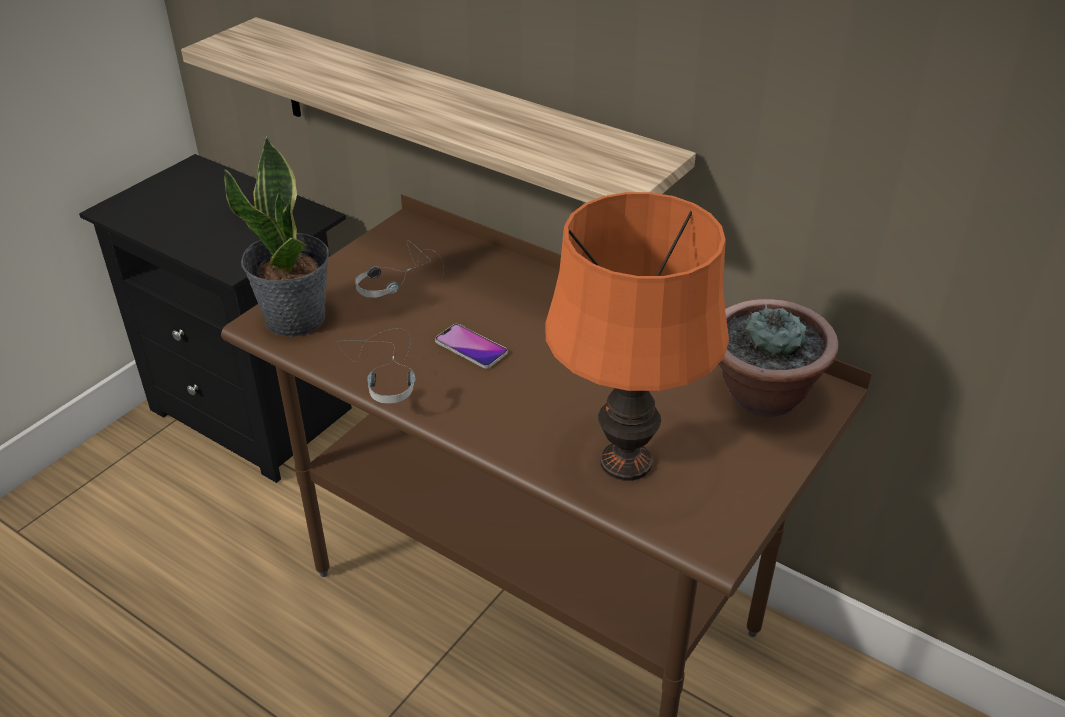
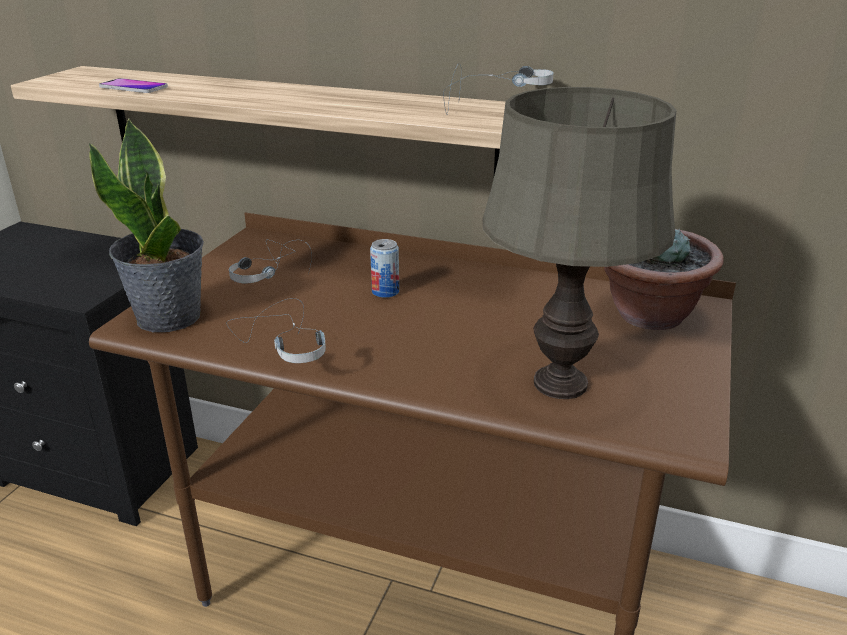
camera: 15 degrees left, 10 degrees down
phone [435,324,508,368] -> phone moved to [99,78,168,93]
orange table lamp [545,192,729,481] -> grey table lamp [483,87,677,399]
none -> can [370,239,399,298]
none -> headphones [443,63,554,115]

